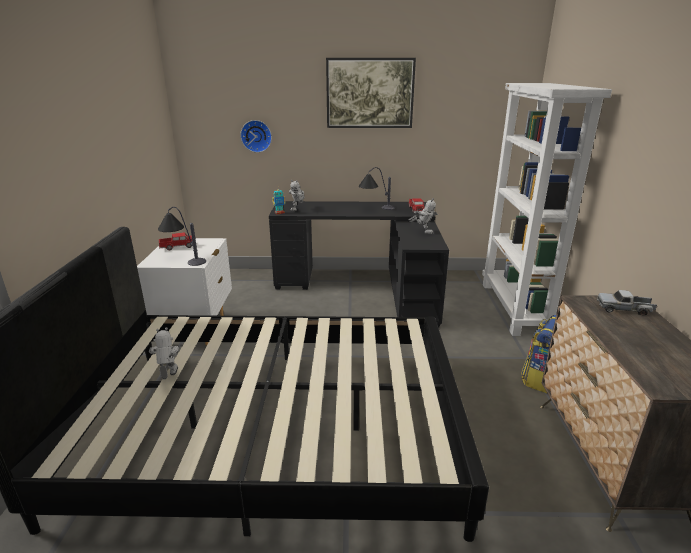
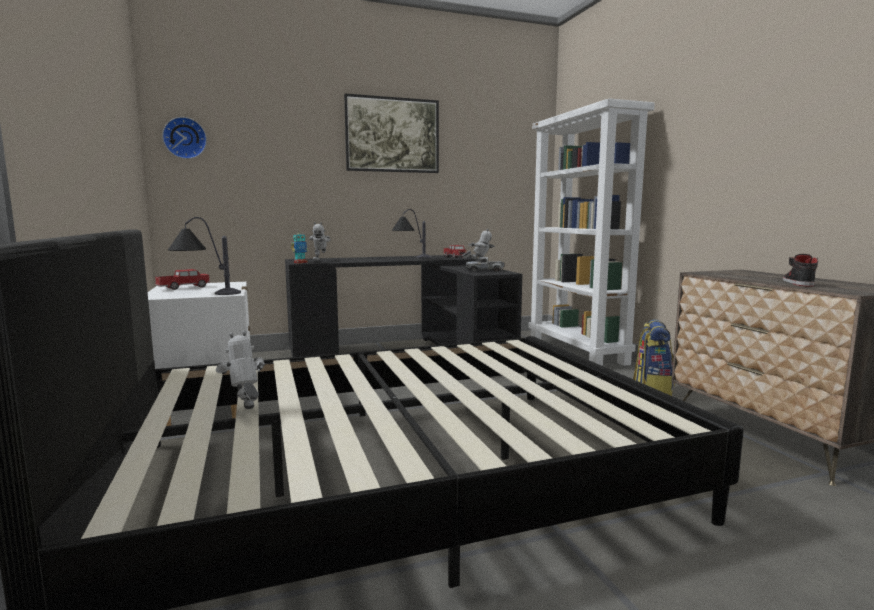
camera: 20 degrees left, 15 degrees down
wall clock [240,120,272,153] -> wall clock moved to [162,117,207,159]
toy truck [597,290,657,315] -> toy truck moved to [466,257,504,272]
none -> black shoe [783,254,818,287]

